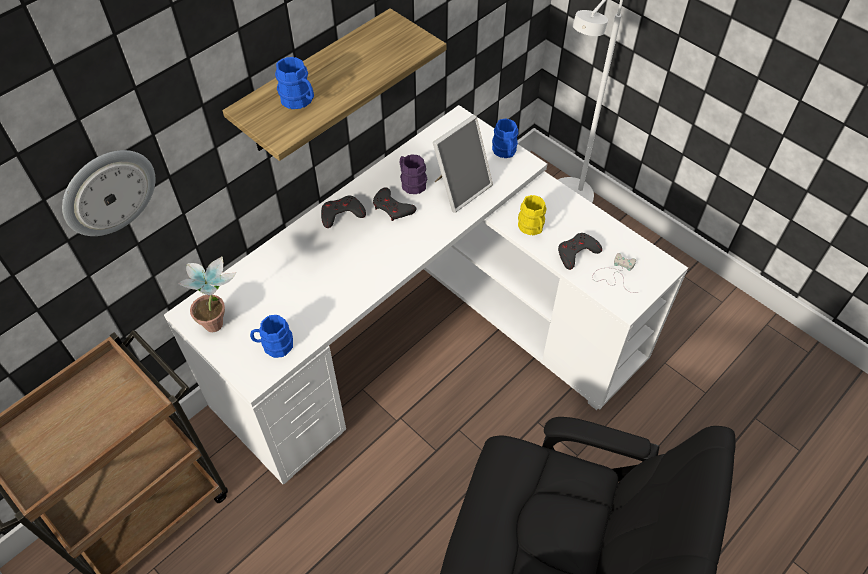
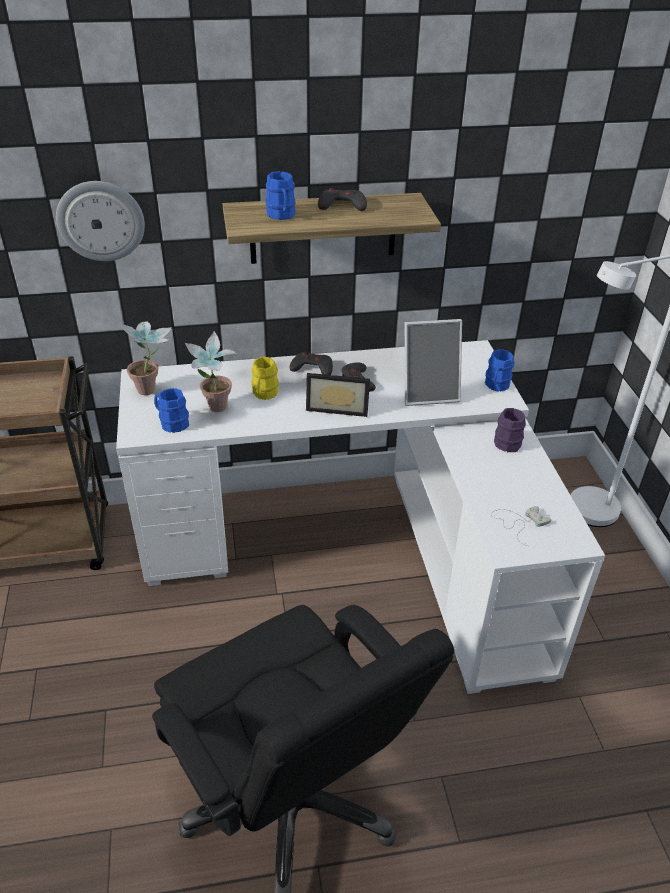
camera: 35 degrees right, 15 degrees down
purple mug [400,155,427,194] -> purple mug moved to [494,408,526,452]
yellow mug [518,195,547,235] -> yellow mug moved to [251,357,279,400]
grey game controller [558,233,602,270] -> grey game controller moved to [318,188,367,211]
none -> potted plant [185,331,237,412]
none -> picture frame [306,373,370,417]

